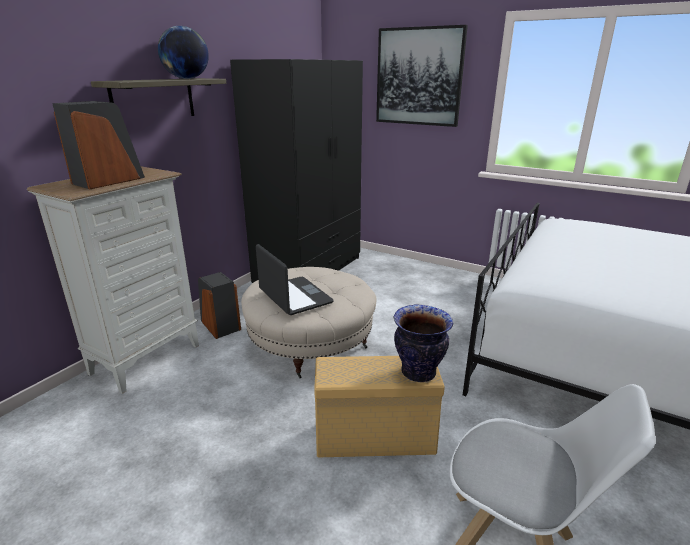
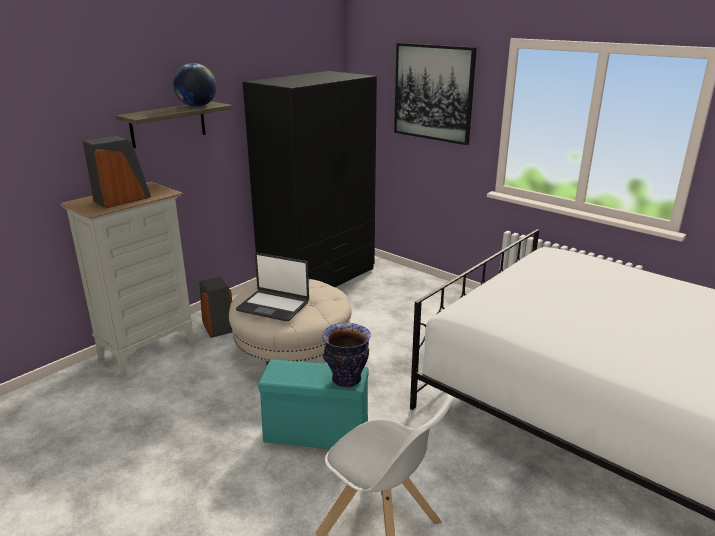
camera: 10 degrees right, 0 degrees up
laptop [256,244,334,315] -> laptop turned 135 degrees clockwise [236,253,309,321]
beige storage box [314,356,445,457] -> turquoise storage box [258,359,368,449]

